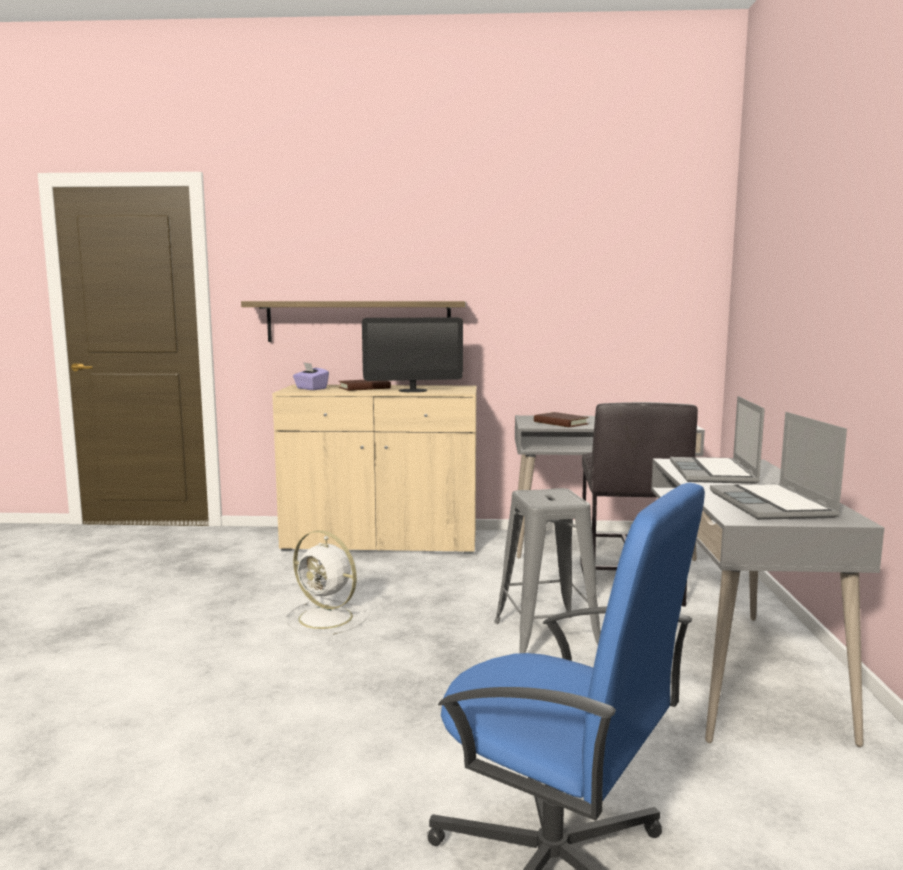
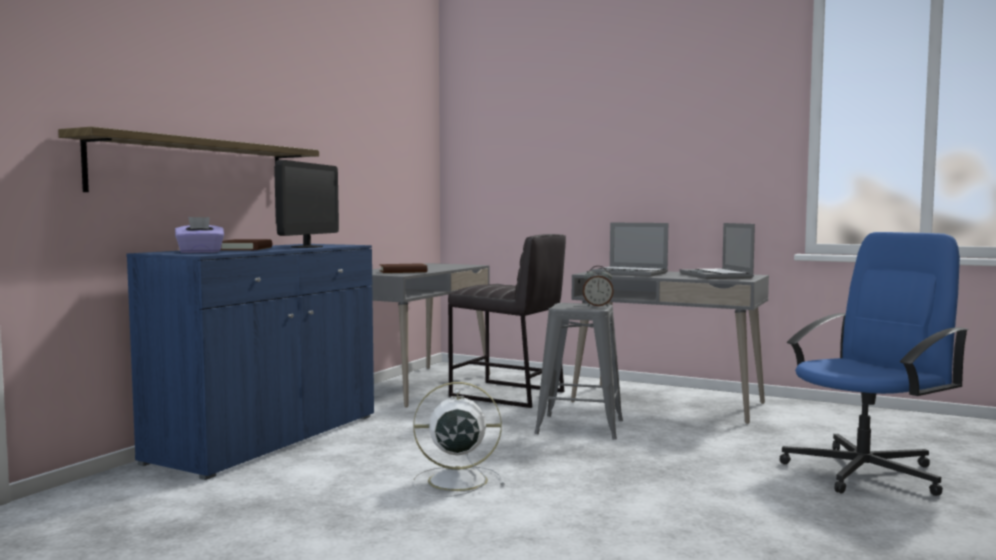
camera: 65 degrees left, 5 degrees down
beige cabinet [272,385,477,554] -> blue cabinet [126,244,374,480]
white fan [286,530,368,635] -> white fan turned 150 degrees counterclockwise [413,382,505,497]
laptop [710,412,847,520] -> laptop turned 60 degrees clockwise [680,223,755,279]
none -> alarm clock [583,266,614,307]

